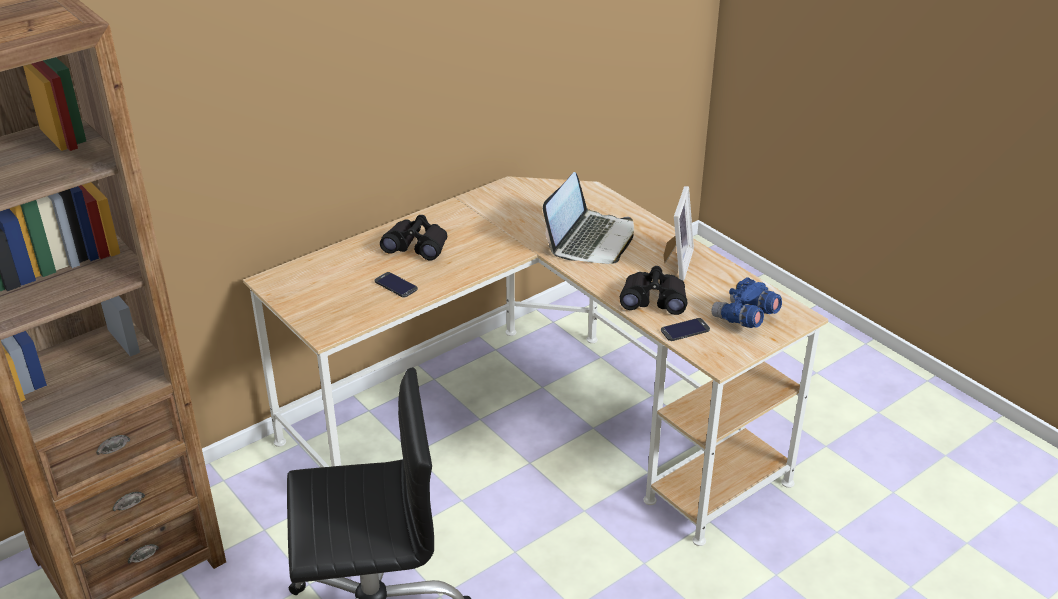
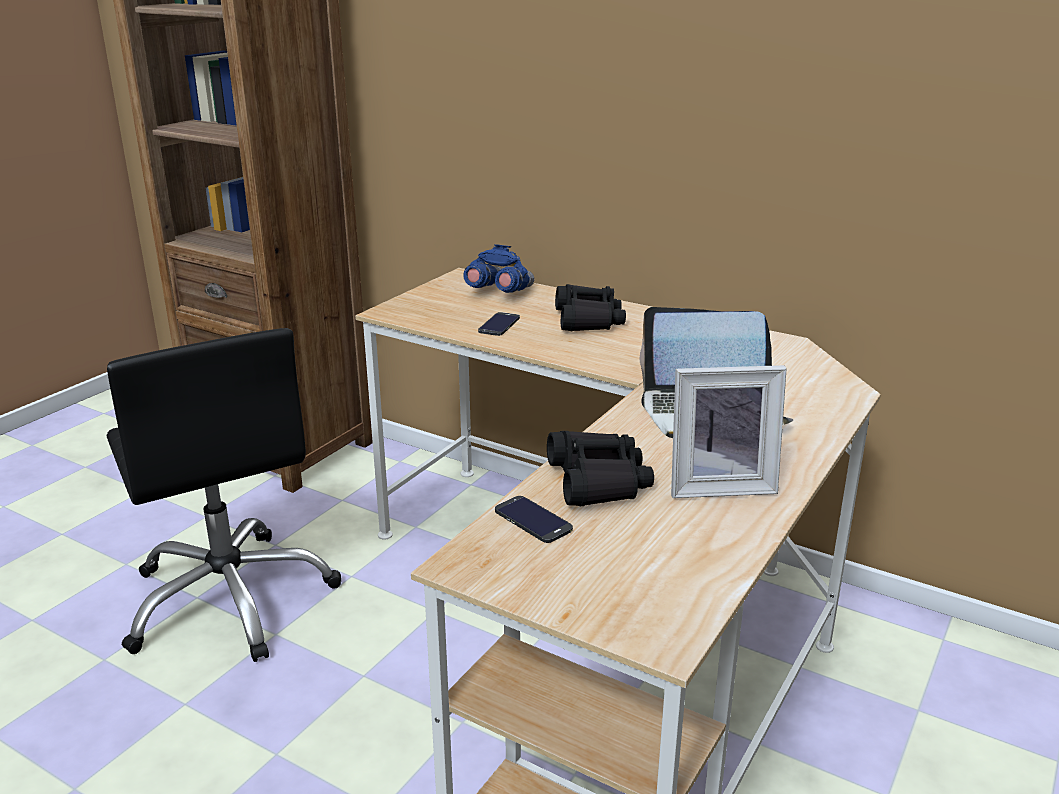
camera: 70 degrees right, 10 degrees down
blue binoculars [712,277,782,328] -> blue binoculars moved to [463,244,534,293]

